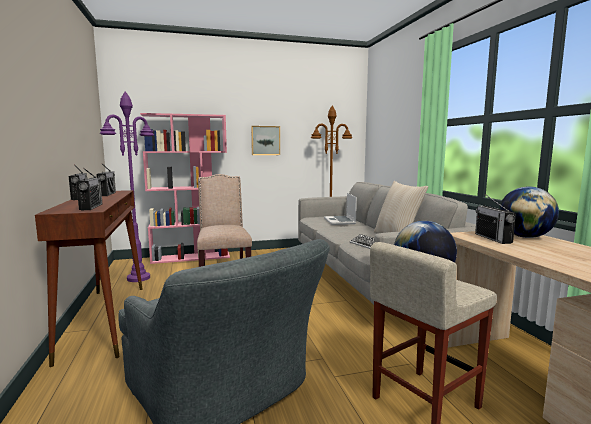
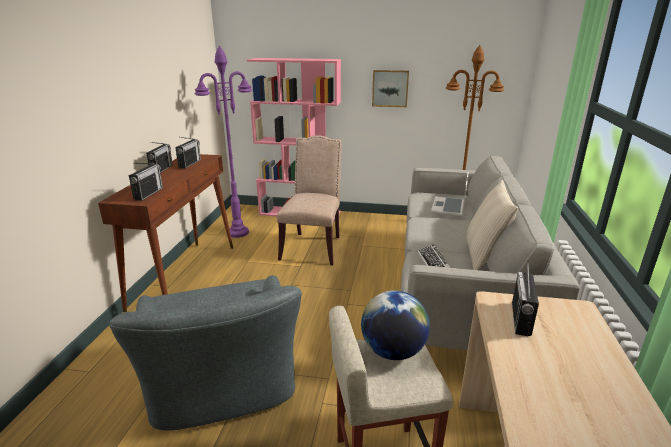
camera: 25 degrees right, 15 degrees up
globe [499,187,559,238] -> none

